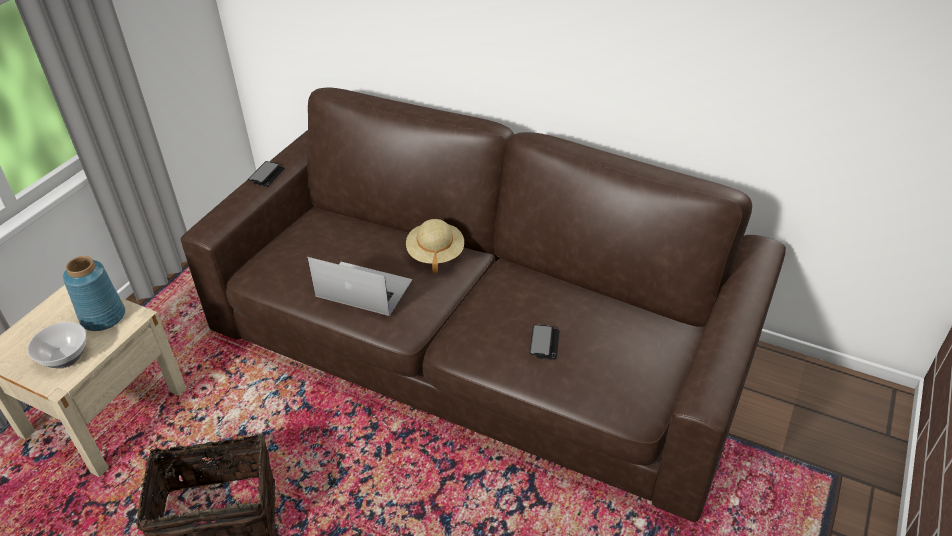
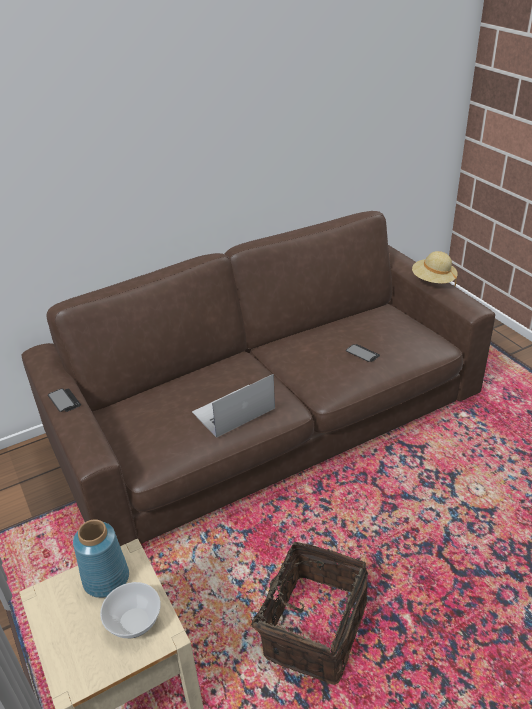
camera: 55 degrees left, 5 degrees down
beige hat [406,219,464,274] -> beige hat moved to [412,251,458,287]

